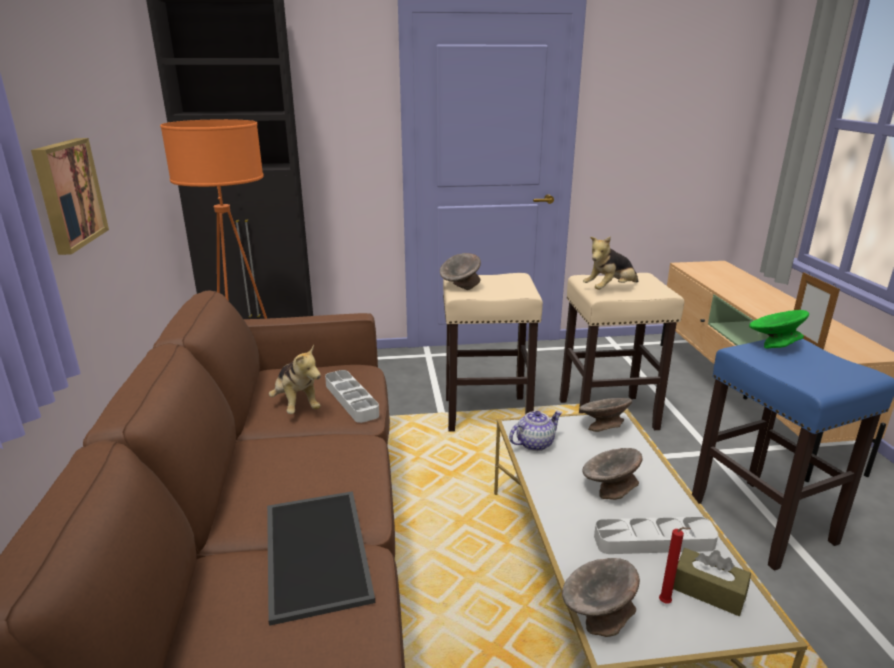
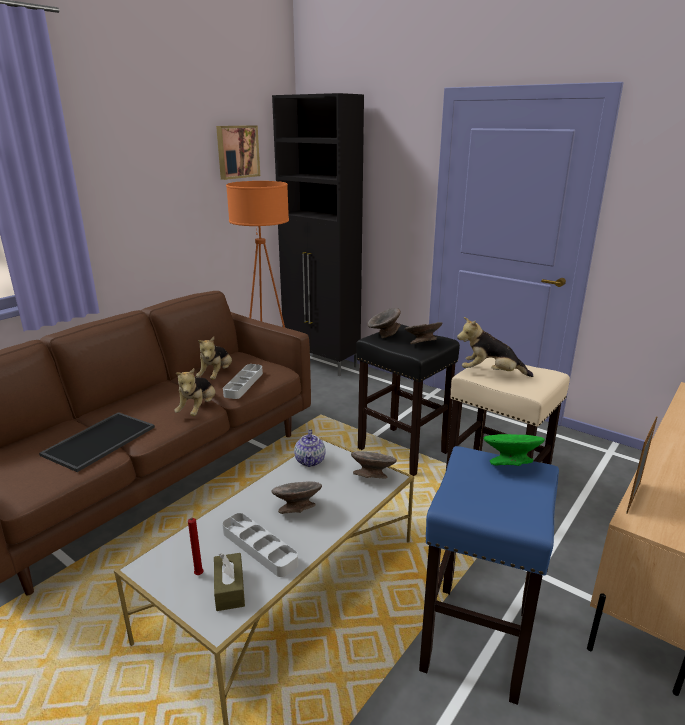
camera: 45 degrees right, 0 degrees up
picture [31,138,109,255] -> picture moved to [216,125,260,180]
beige stool [443,273,543,432] -> black stool [356,324,460,476]
teapot [509,411,562,451] -> teapot turned 75 degrees clockwise [294,429,325,467]
grey bowl [562,558,640,637] -> grey bowl moved to [405,322,442,344]
none -> plush toy [174,368,216,416]

